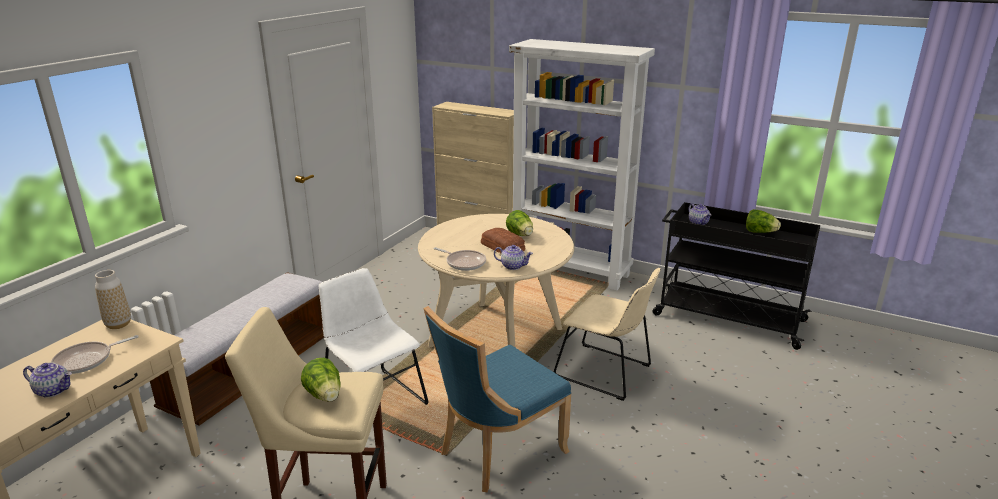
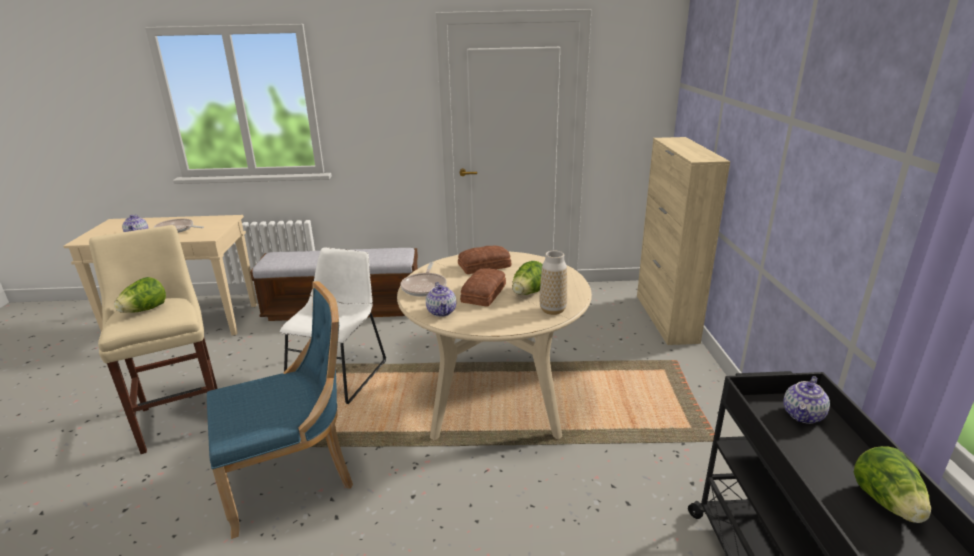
camera: 60 degrees right, 0 degrees up
vase [95,270,131,329] -> vase moved to [539,251,567,315]
blue chair [424,306,572,492] -> blue chair turned 135 degrees clockwise [207,281,353,539]
white bookcase [509,39,655,291] -> none
beige chair [554,268,661,401] -> none
none -> bread [458,246,511,274]

